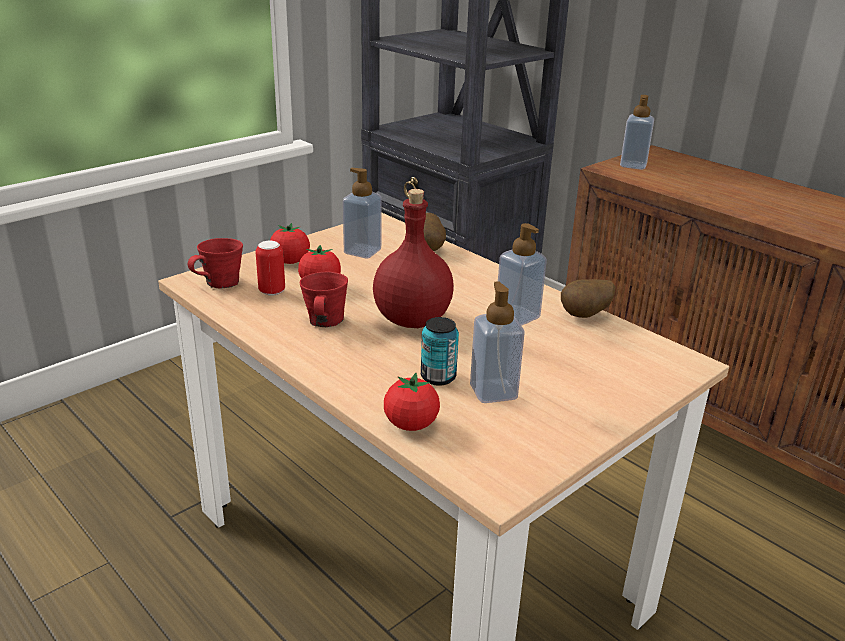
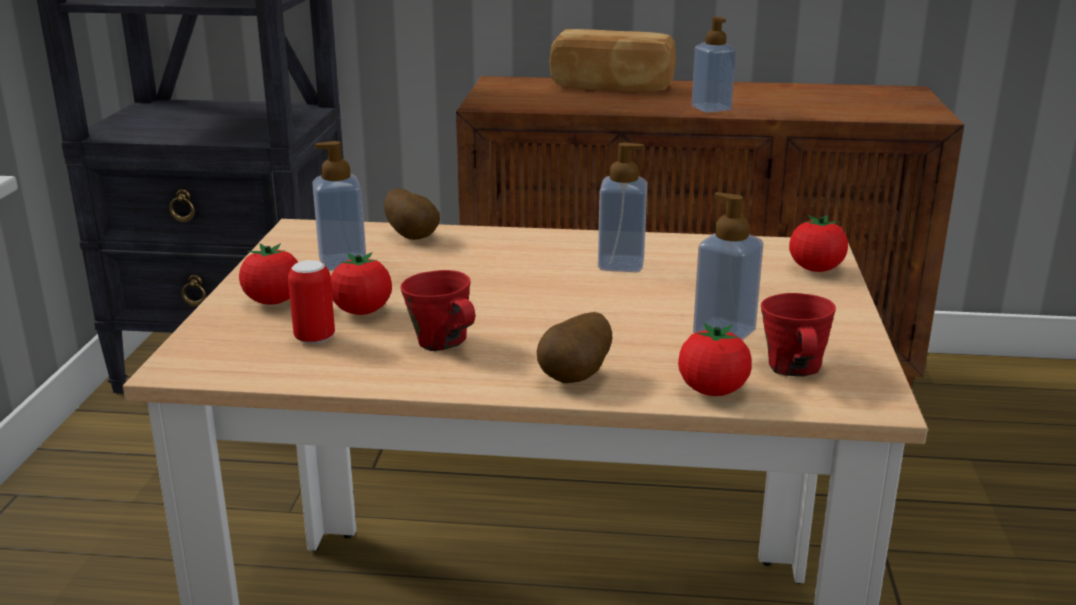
camera: 40 degrees left, 5 degrees down
red mug [187,238,243,289] -> red mug moved to [761,293,836,377]
red bottle [373,189,454,328] -> none
can [421,317,459,386] -> none
potato [561,279,615,318] -> potato moved to [537,312,612,383]
soap dispenser [620,95,654,170] -> soap dispenser moved to [691,17,736,113]
none -> bread [549,29,676,92]
none -> tomato [789,215,848,272]

